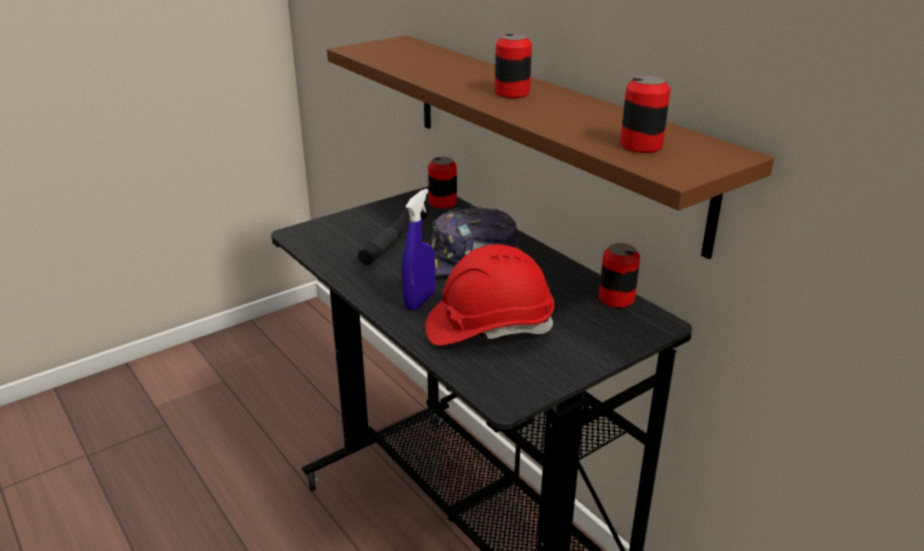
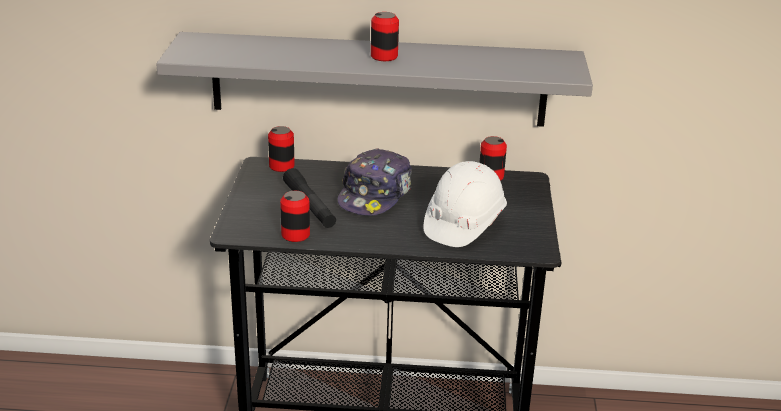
camera: 50 degrees left, 0 degrees up
brown shelf [327,35,774,259] -> grey shelf [156,32,593,127]
blue spray bottle [401,189,436,311] -> none
red hard hat [425,244,554,346] -> white hard hat [423,161,507,247]
can [620,76,670,153] -> can moved to [280,191,310,242]

